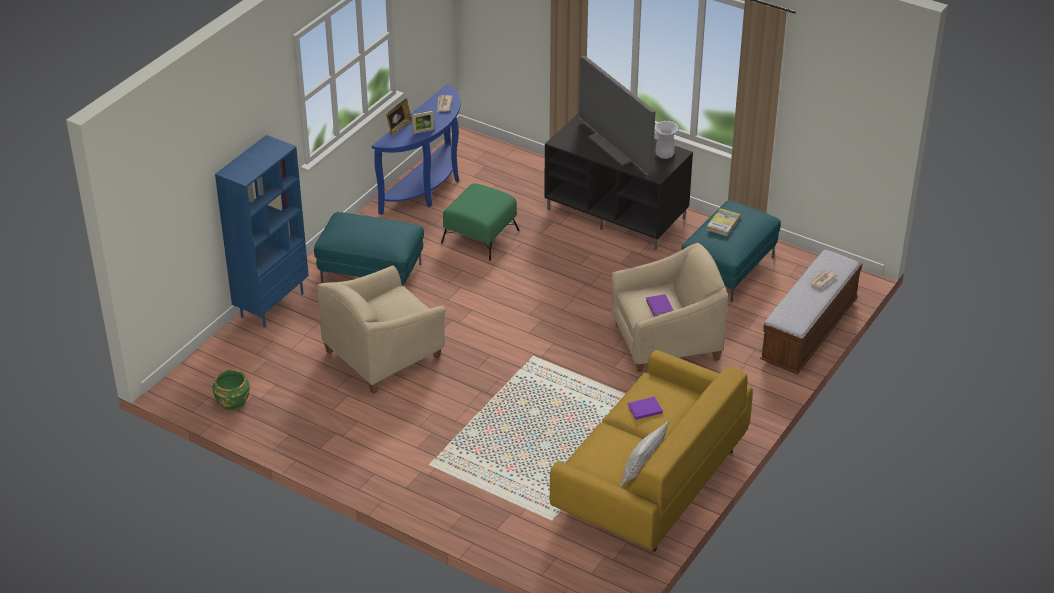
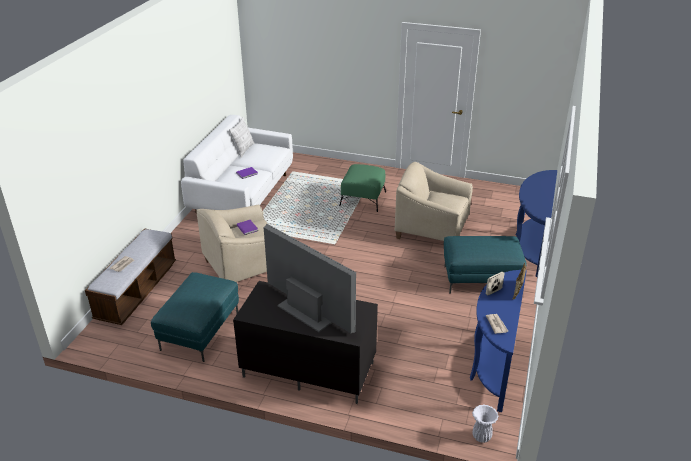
camera: 165 degrees right, 5 degrees down
green planter [213,370,250,411] -> none
blue bookcase [215,135,309,328] -> blue console table [516,170,557,277]
beige armchair [317,265,446,394] -> beige armchair turned 105 degrees counterclockwise [395,162,473,241]
green ottoman [441,183,520,261] -> green ottoman moved to [339,164,386,212]
yellow sofa [550,349,753,552] -> white sofa [181,115,293,212]
white vase [655,121,679,159] -> white vase moved to [472,404,499,443]
book [707,208,740,236] -> none

